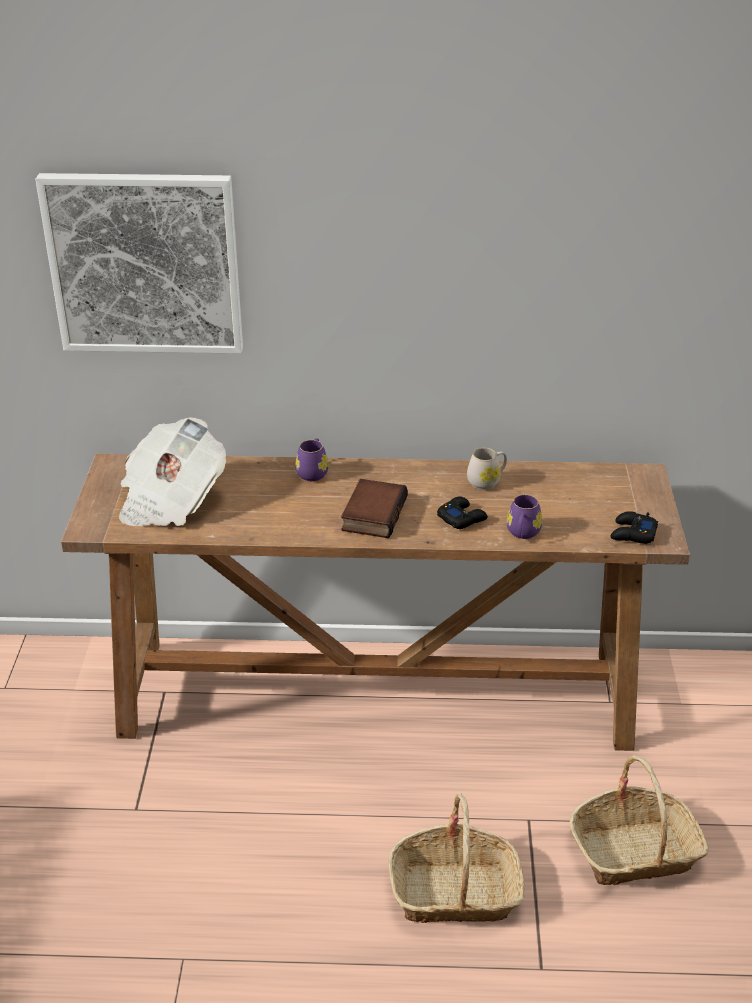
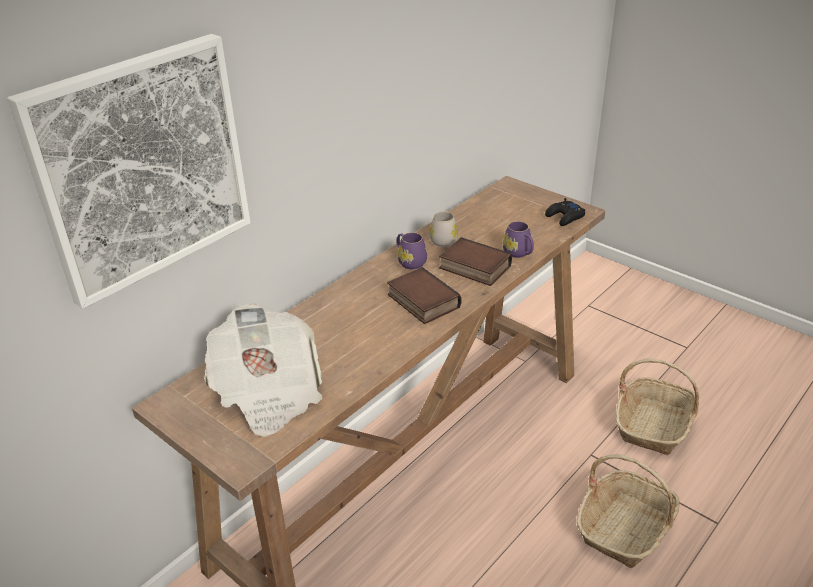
camera: 50 degrees left, 0 degrees up
purple mug [295,438,328,481] -> purple mug moved to [397,232,427,270]
black game controller [437,496,488,529] -> book [439,237,512,286]

